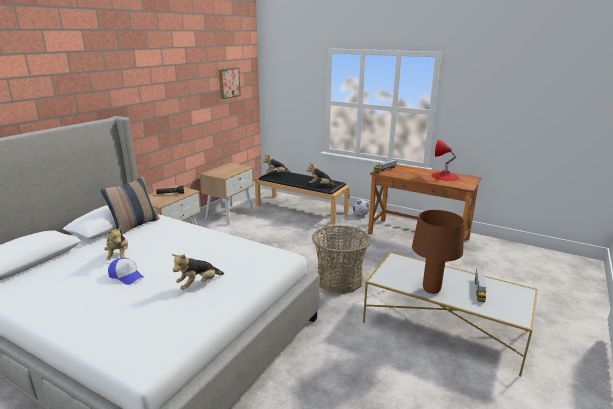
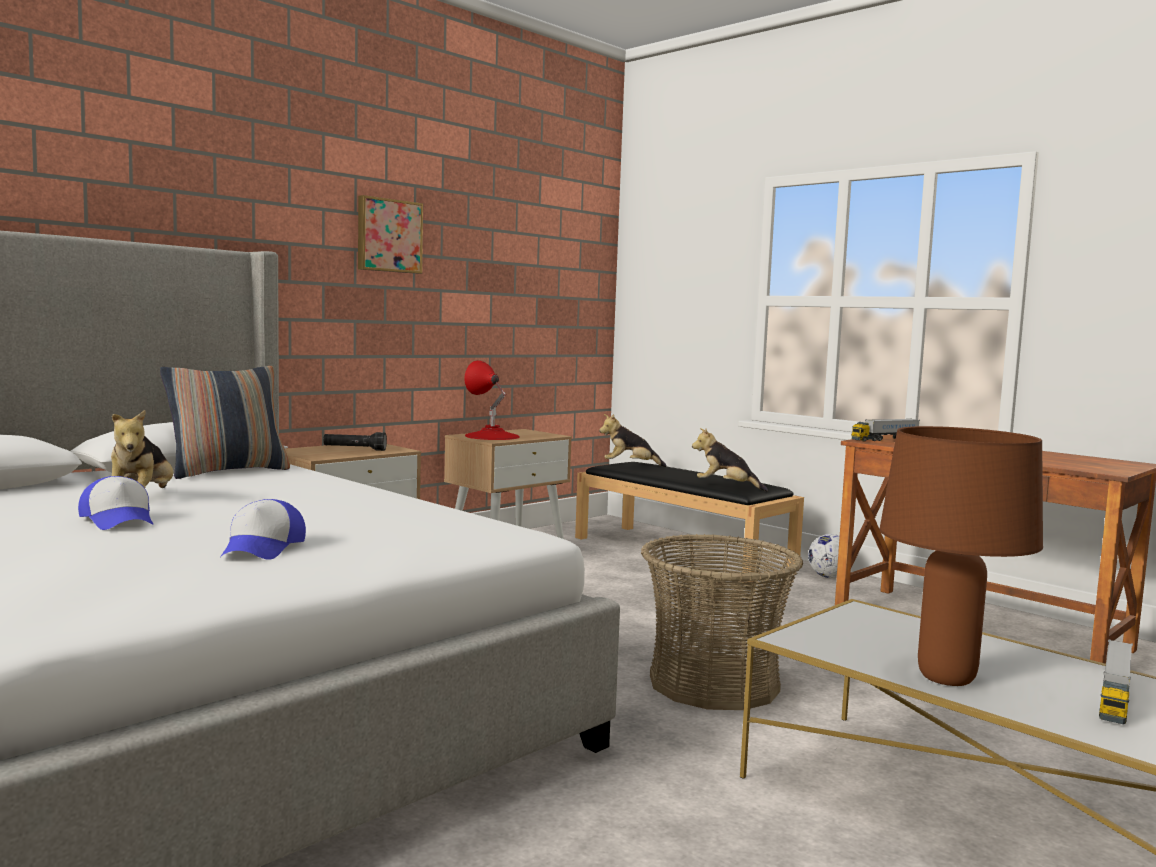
camera: 15 degrees right, 15 degrees down
plush toy [171,254,224,290] -> cap [220,499,306,560]
picture [219,68,241,99] -> picture moved to [358,195,423,274]
red table lamp [432,140,459,181] -> red table lamp moved to [464,360,520,440]

